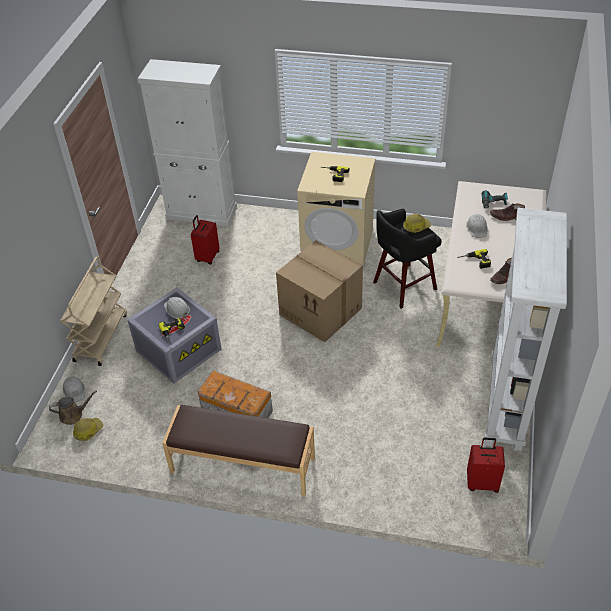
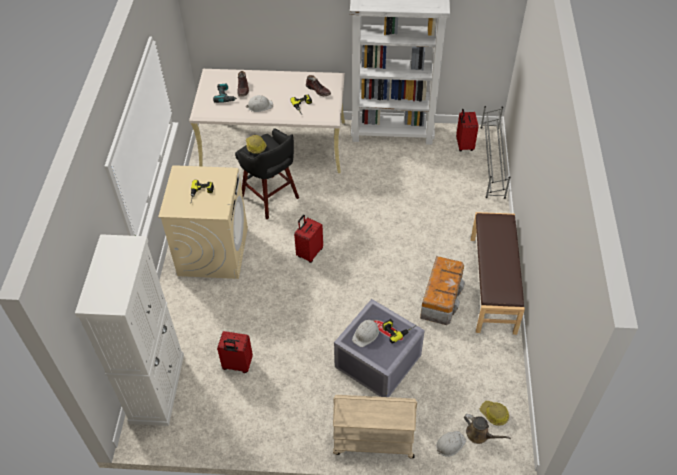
camera: 100 degrees left, 5 degrees up
brown watering can [49,391,97,425] -> brown watering can turned 150 degrees clockwise [464,414,511,444]
cardboard box [276,240,363,342] -> red suitcase [294,215,323,263]
none -> grey shoe rack [480,106,510,199]

